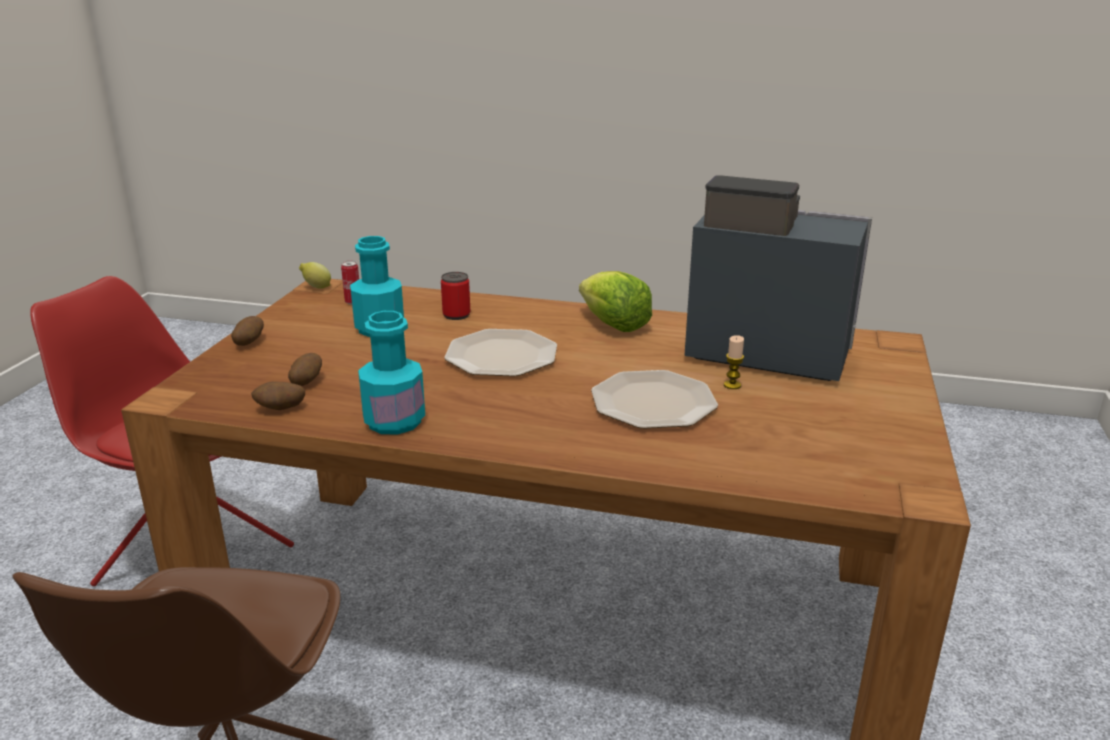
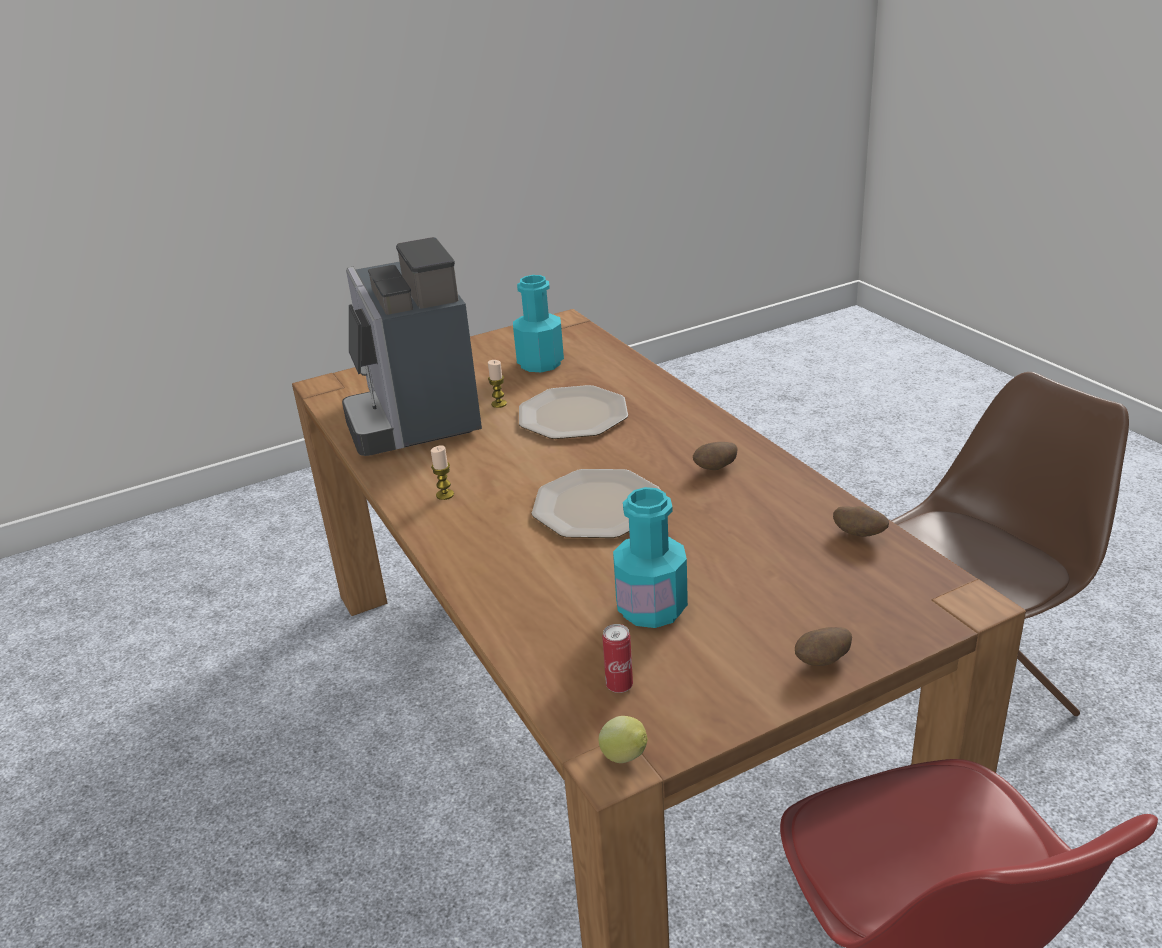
camera: 130 degrees left, 5 degrees up
potato [288,353,322,386] -> potato moved to [693,442,737,470]
turquoise bottle [358,311,425,435] -> turquoise bottle moved to [513,275,564,372]
can [441,272,471,320] -> none
lettuce [579,271,652,332] -> candle [431,445,454,500]

